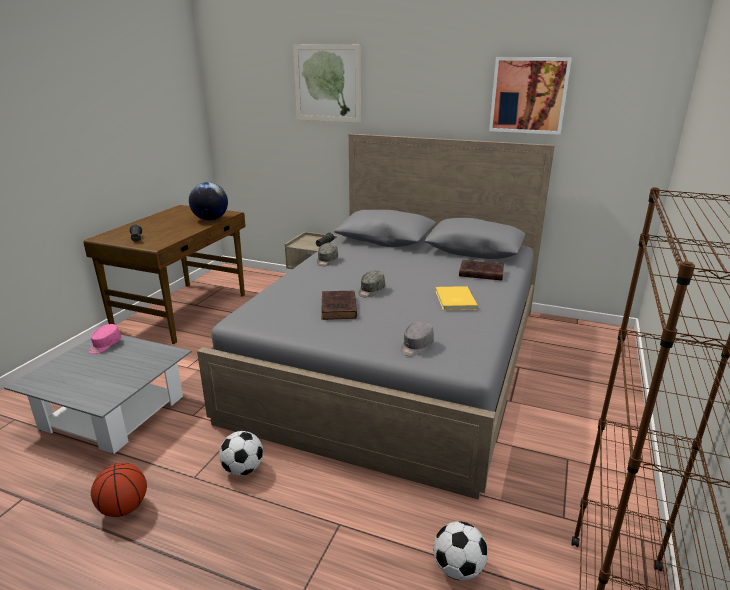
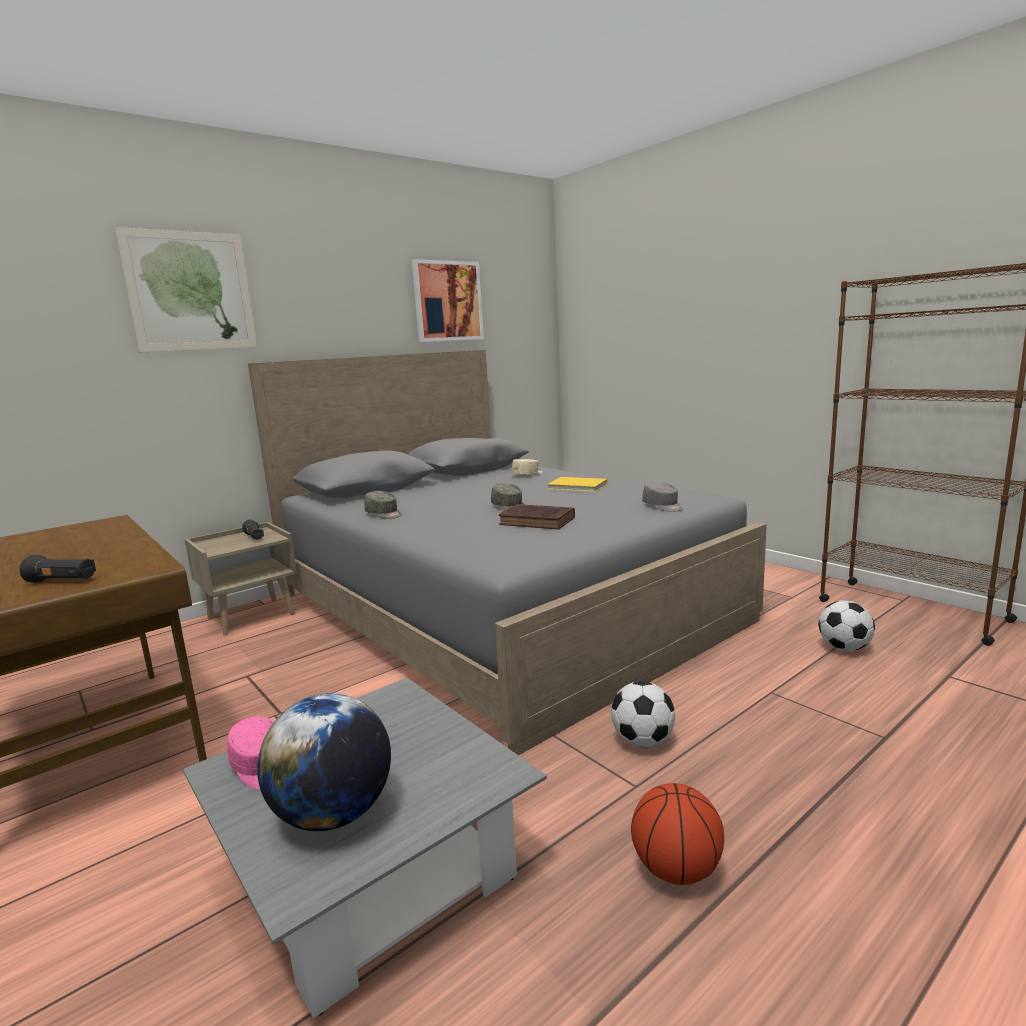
camera: 60 degrees left, 10 degrees down
globe [189,182,228,221] -> globe moved to [257,693,391,831]
brown book [459,260,504,281] -> beige cap [512,459,543,475]

